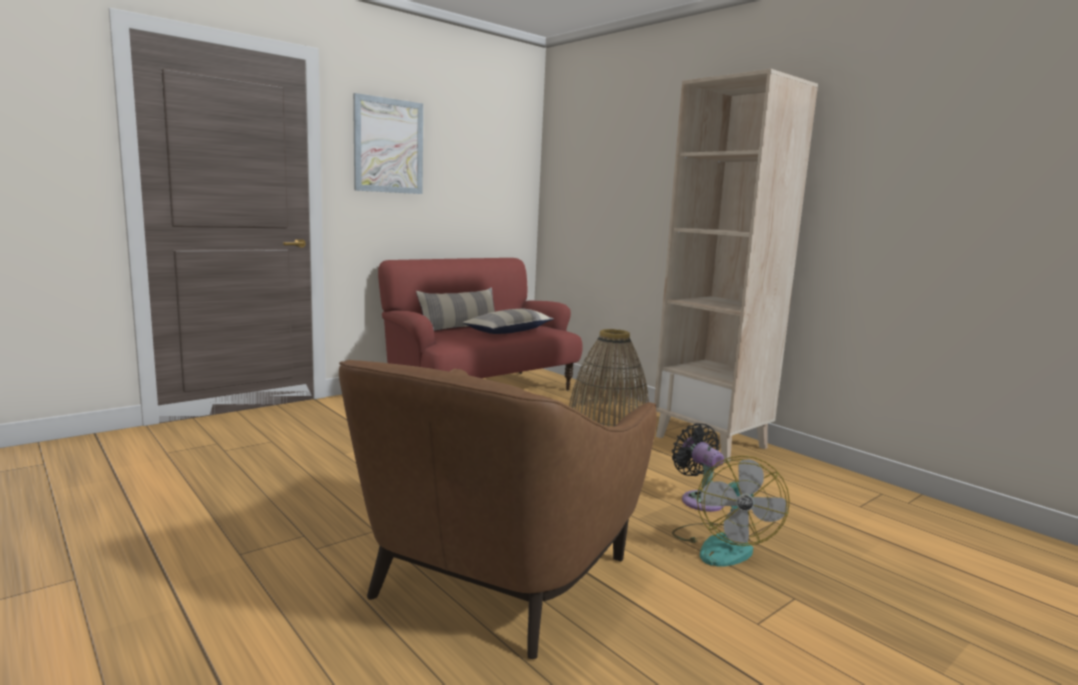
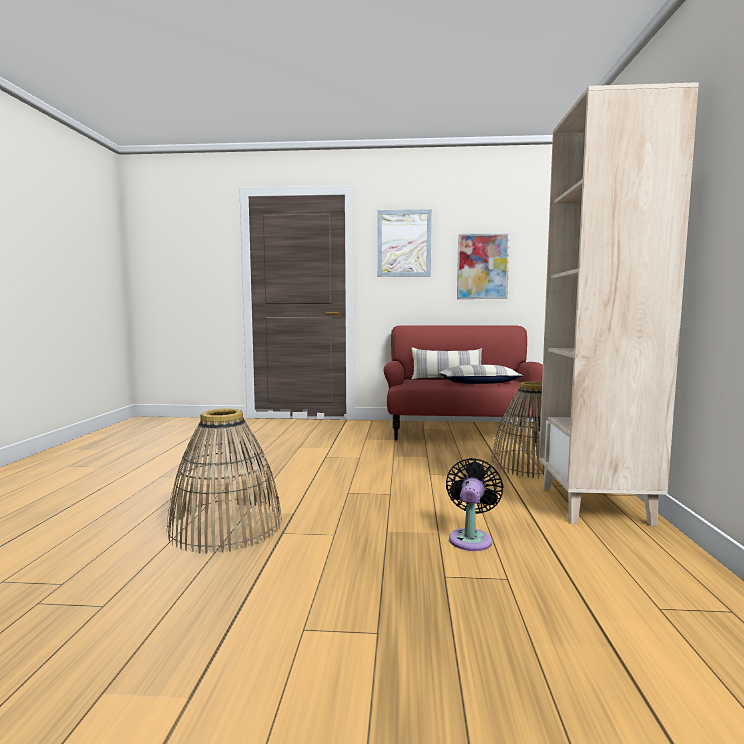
camera: 45 degrees right, 5 degrees down
brown armchair [339,360,657,659] -> basket [167,409,282,554]
fan [672,456,790,567] -> none
none -> picture [457,233,510,299]

